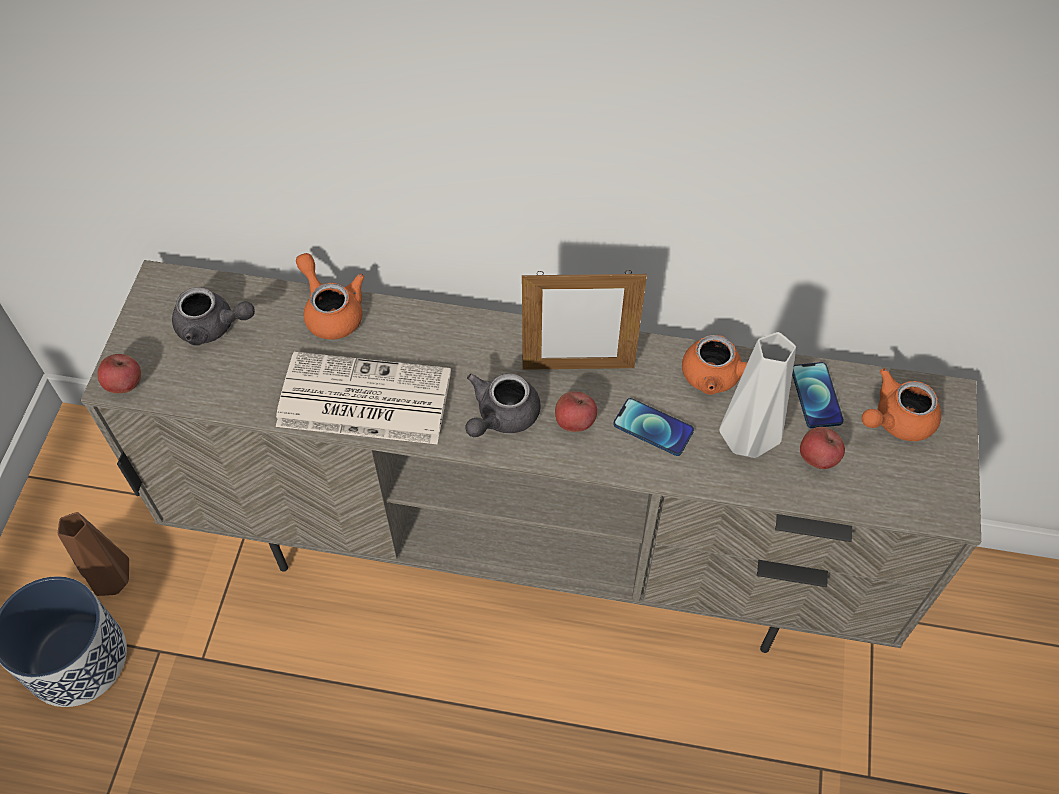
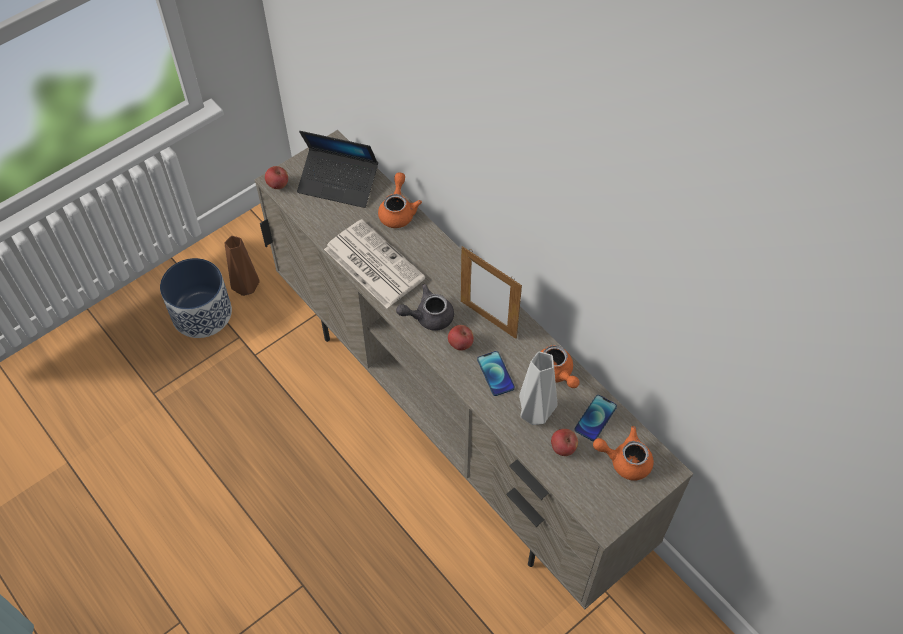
camera: 40 degrees right, 0 degrees up
grey teapot [172,287,255,346] -> laptop [297,131,378,208]

